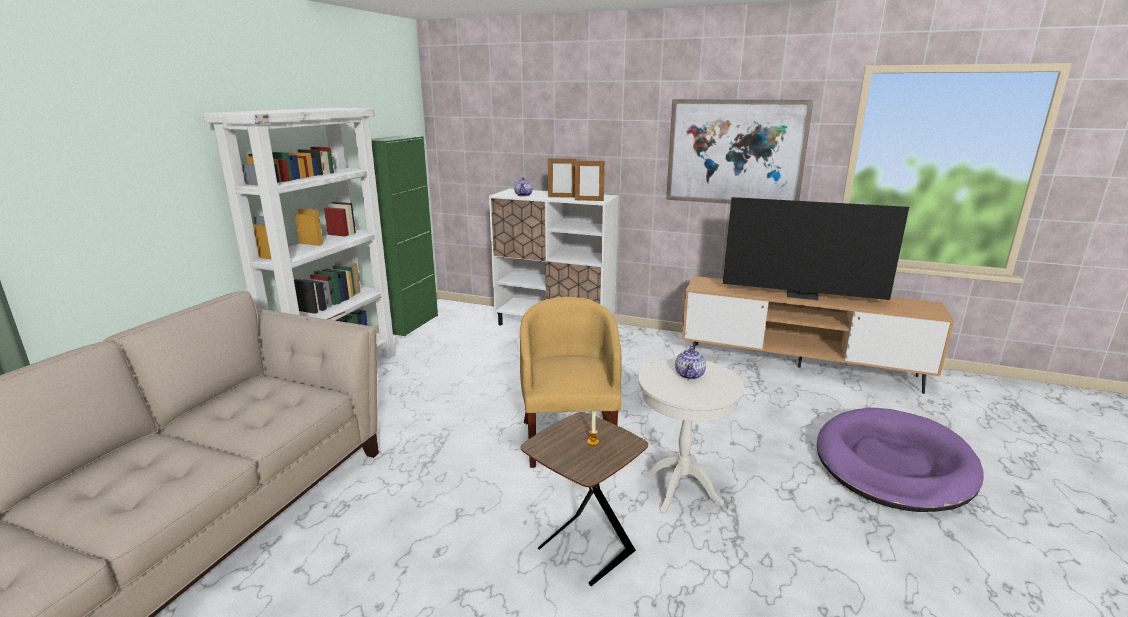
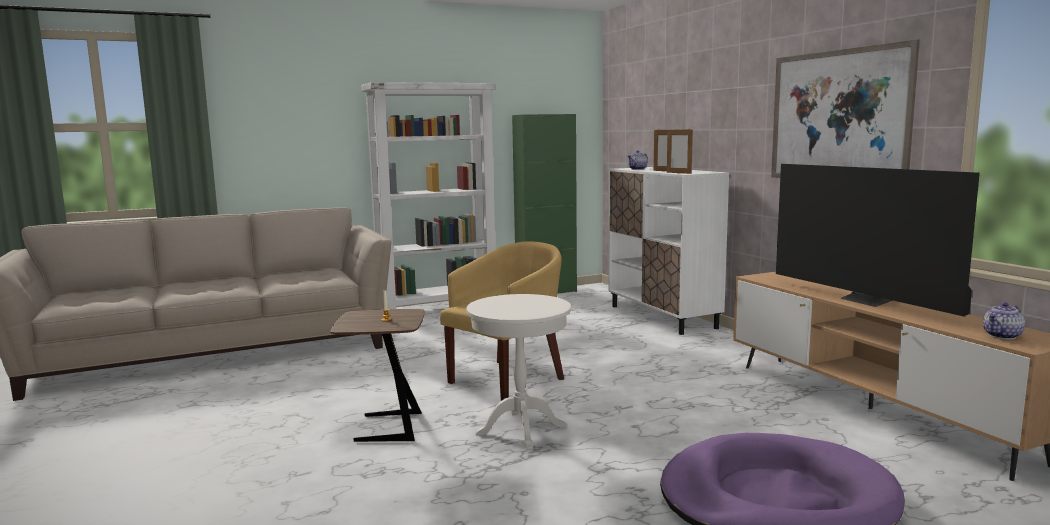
camera: 45 degrees right, 10 degrees down
teapot [675,345,706,380] -> teapot moved to [983,302,1025,339]

